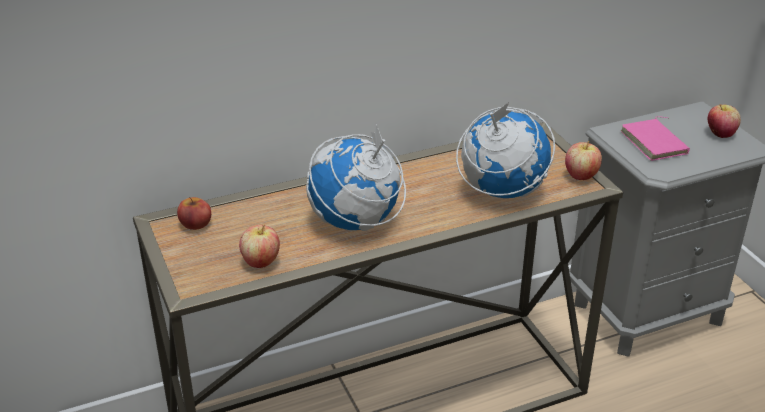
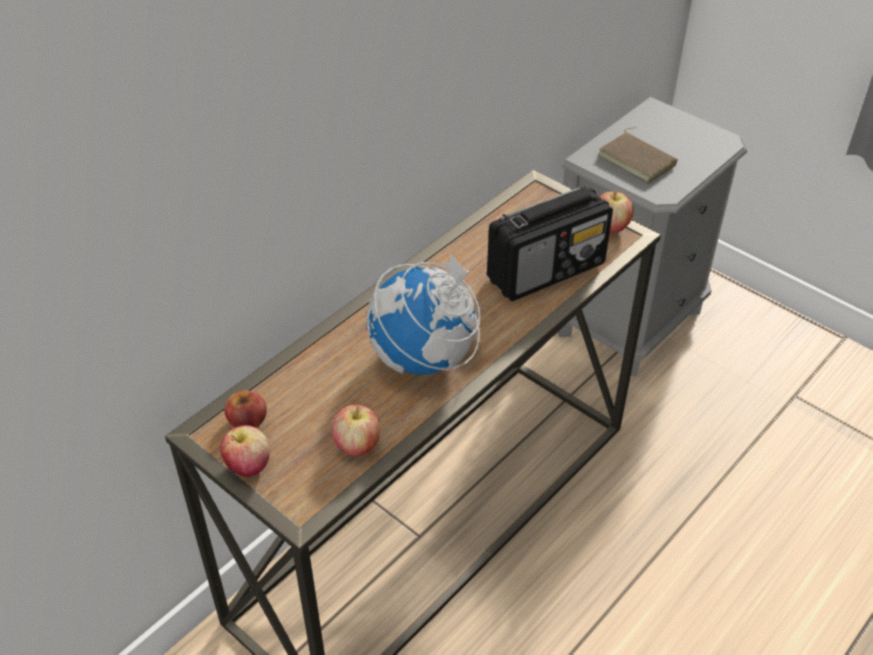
camera: 25 degrees left, 10 degrees up
globe [456,102,555,198] -> radio [487,187,613,301]
pink book [621,116,690,161] -> brown book [598,127,678,183]
apple [708,104,741,138] -> apple moved to [220,426,270,477]

